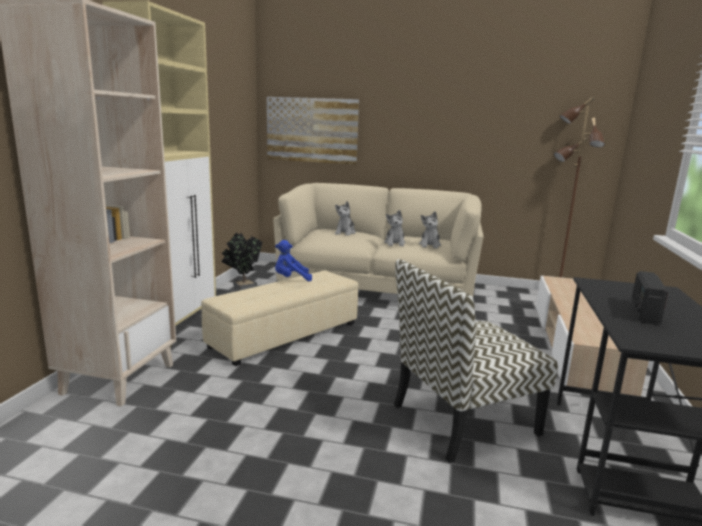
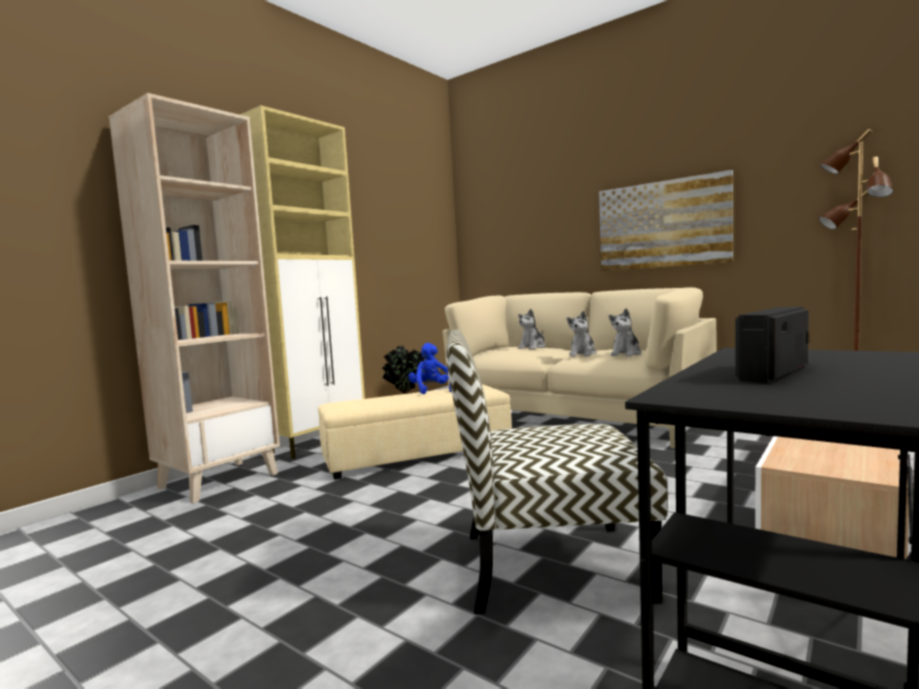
camera: 25 degrees right, 10 degrees down
picture [267,97,359,164] -> picture moved to [599,170,733,271]
blue plush toy [275,240,312,281] -> blue plush toy turned 60 degrees clockwise [408,343,452,394]

